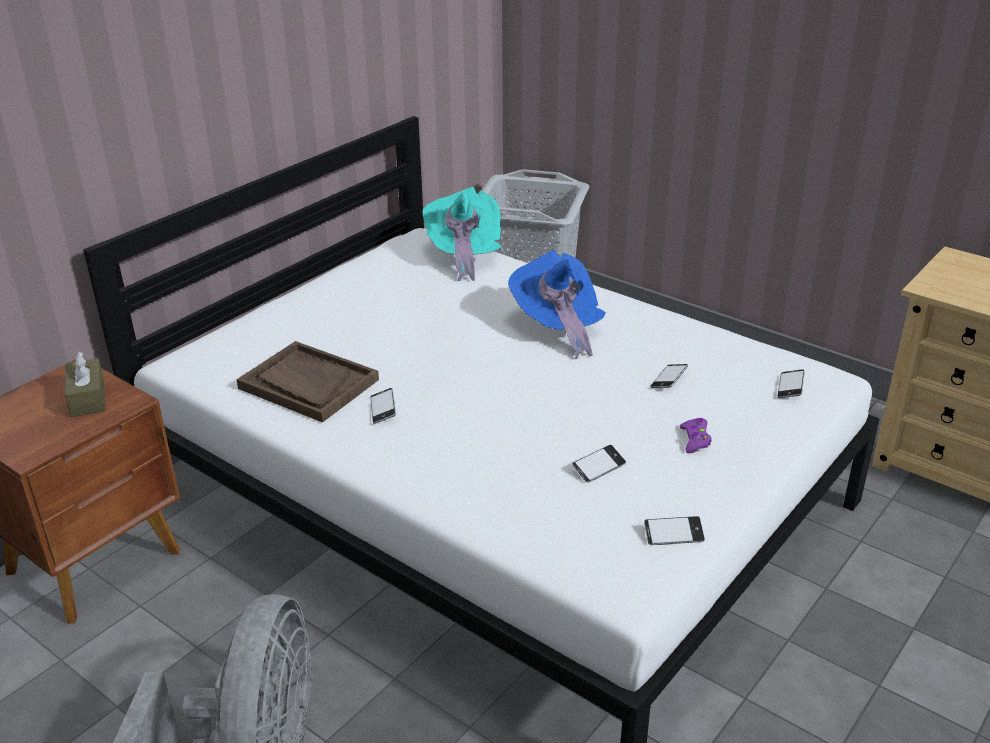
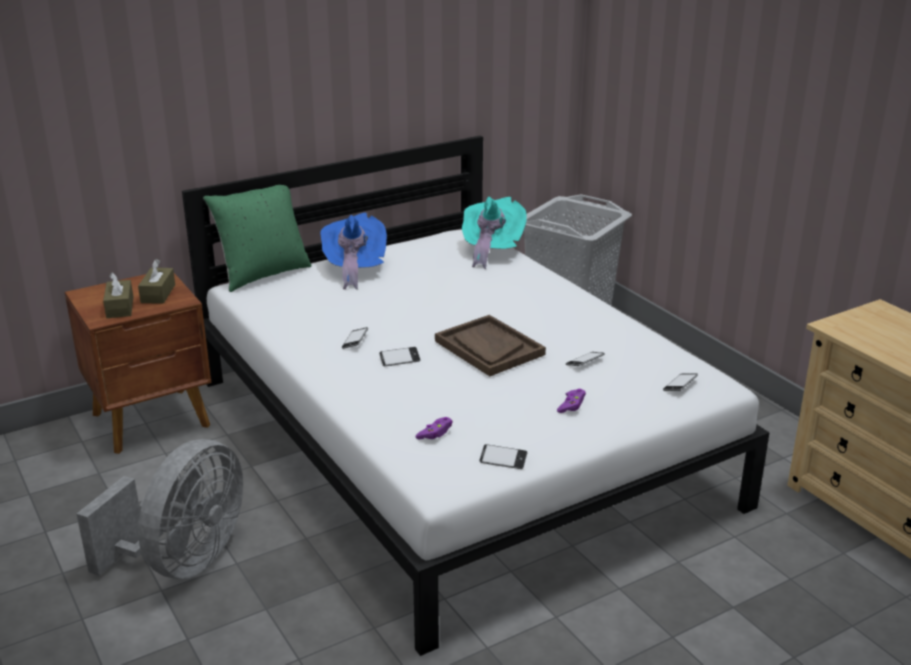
camera: 20 degrees right, 5 degrees down
brown tray [237,341,379,422] -> brown tray moved to [435,315,546,376]
blue hat [508,250,606,359] -> blue hat moved to [320,213,387,289]
phone [572,445,626,483] -> phone moved to [379,347,420,366]
none -> brown tissue box [103,273,133,318]
none -> green pillow [203,185,312,292]
none -> purple game controller [415,417,453,439]

